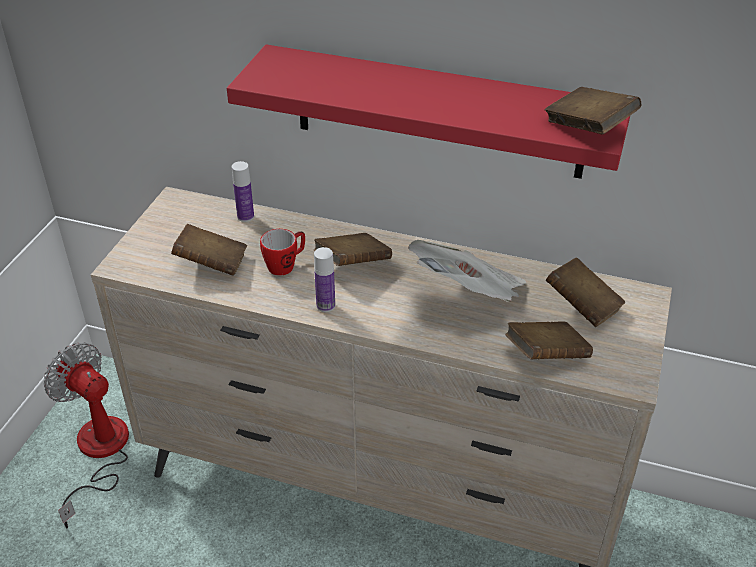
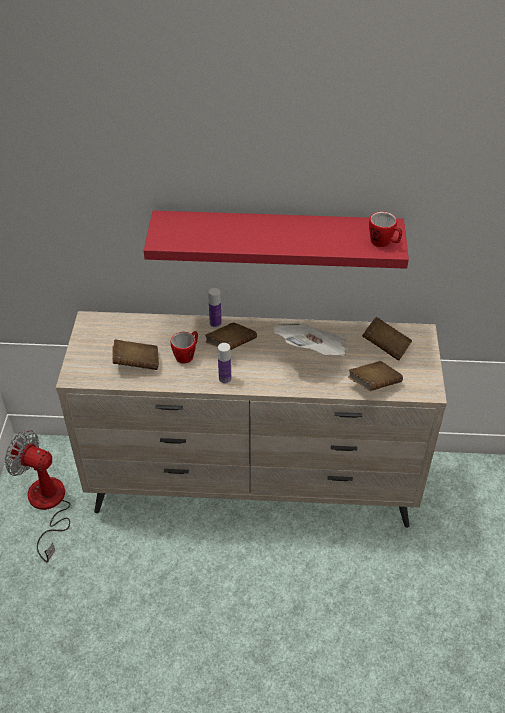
camera: 15 degrees left, 5 degrees up
bottle [232,161,254,222] -> bottle moved to [209,288,222,328]
brown book [545,87,641,135] -> mug [369,211,402,247]

